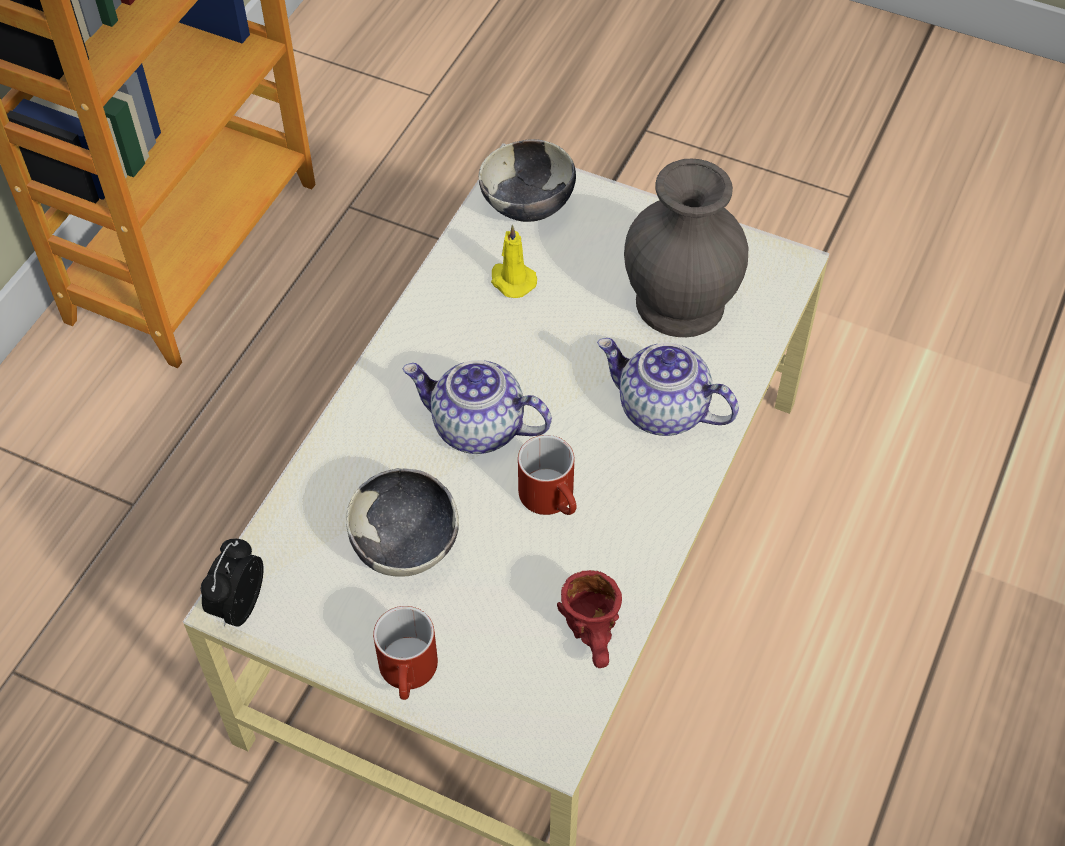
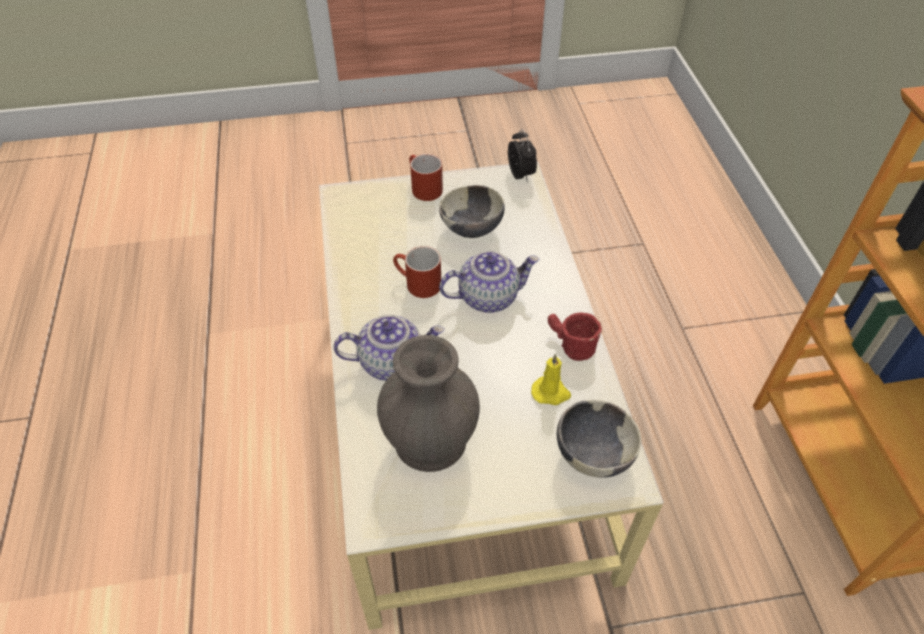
camera: 145 degrees right, 5 degrees down
red mug [557,570,622,668] -> red mug moved to [548,312,602,361]

